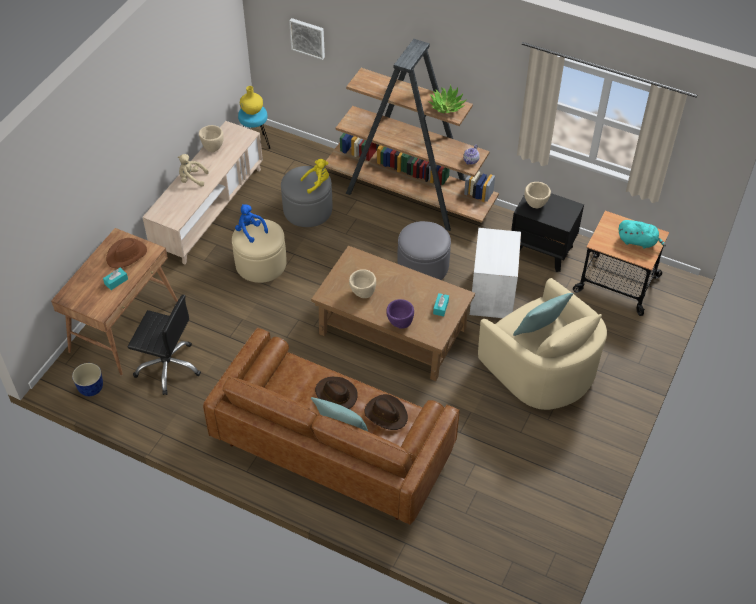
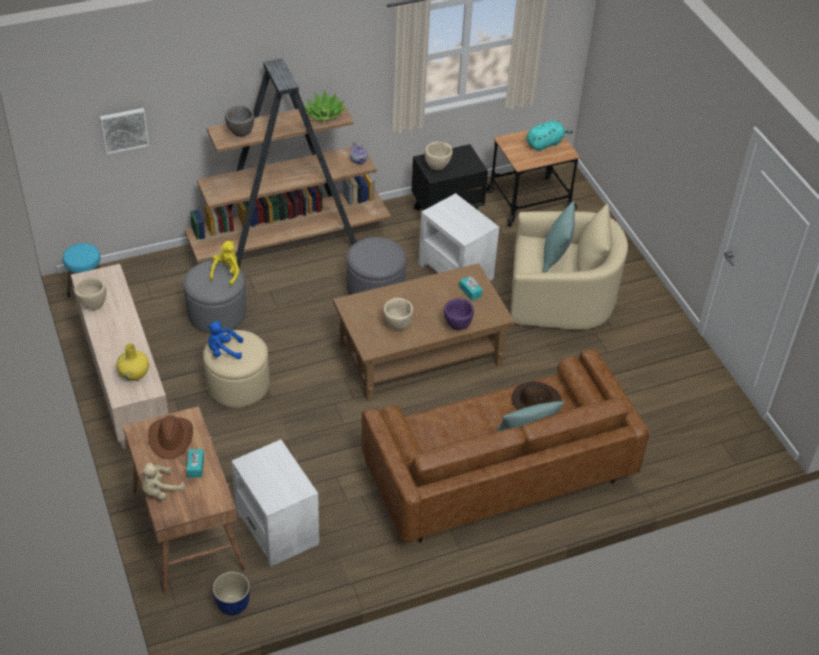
camera: 50 degrees left, 5 degrees down
black office chair [128,295,201,395] -> white side table [231,439,319,567]
beige plush toy [178,154,209,187] -> beige plush toy moved to [140,463,185,501]
yellow vase [240,86,263,115] -> yellow vase moved to [116,343,149,381]
brown hat [315,377,358,409] -> none
none -> grey bowl [225,105,254,137]

